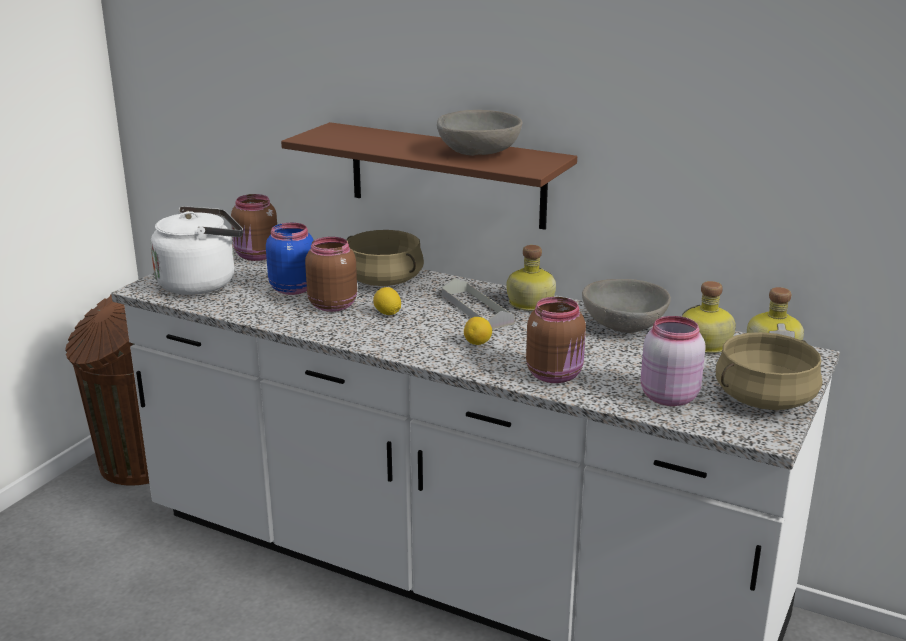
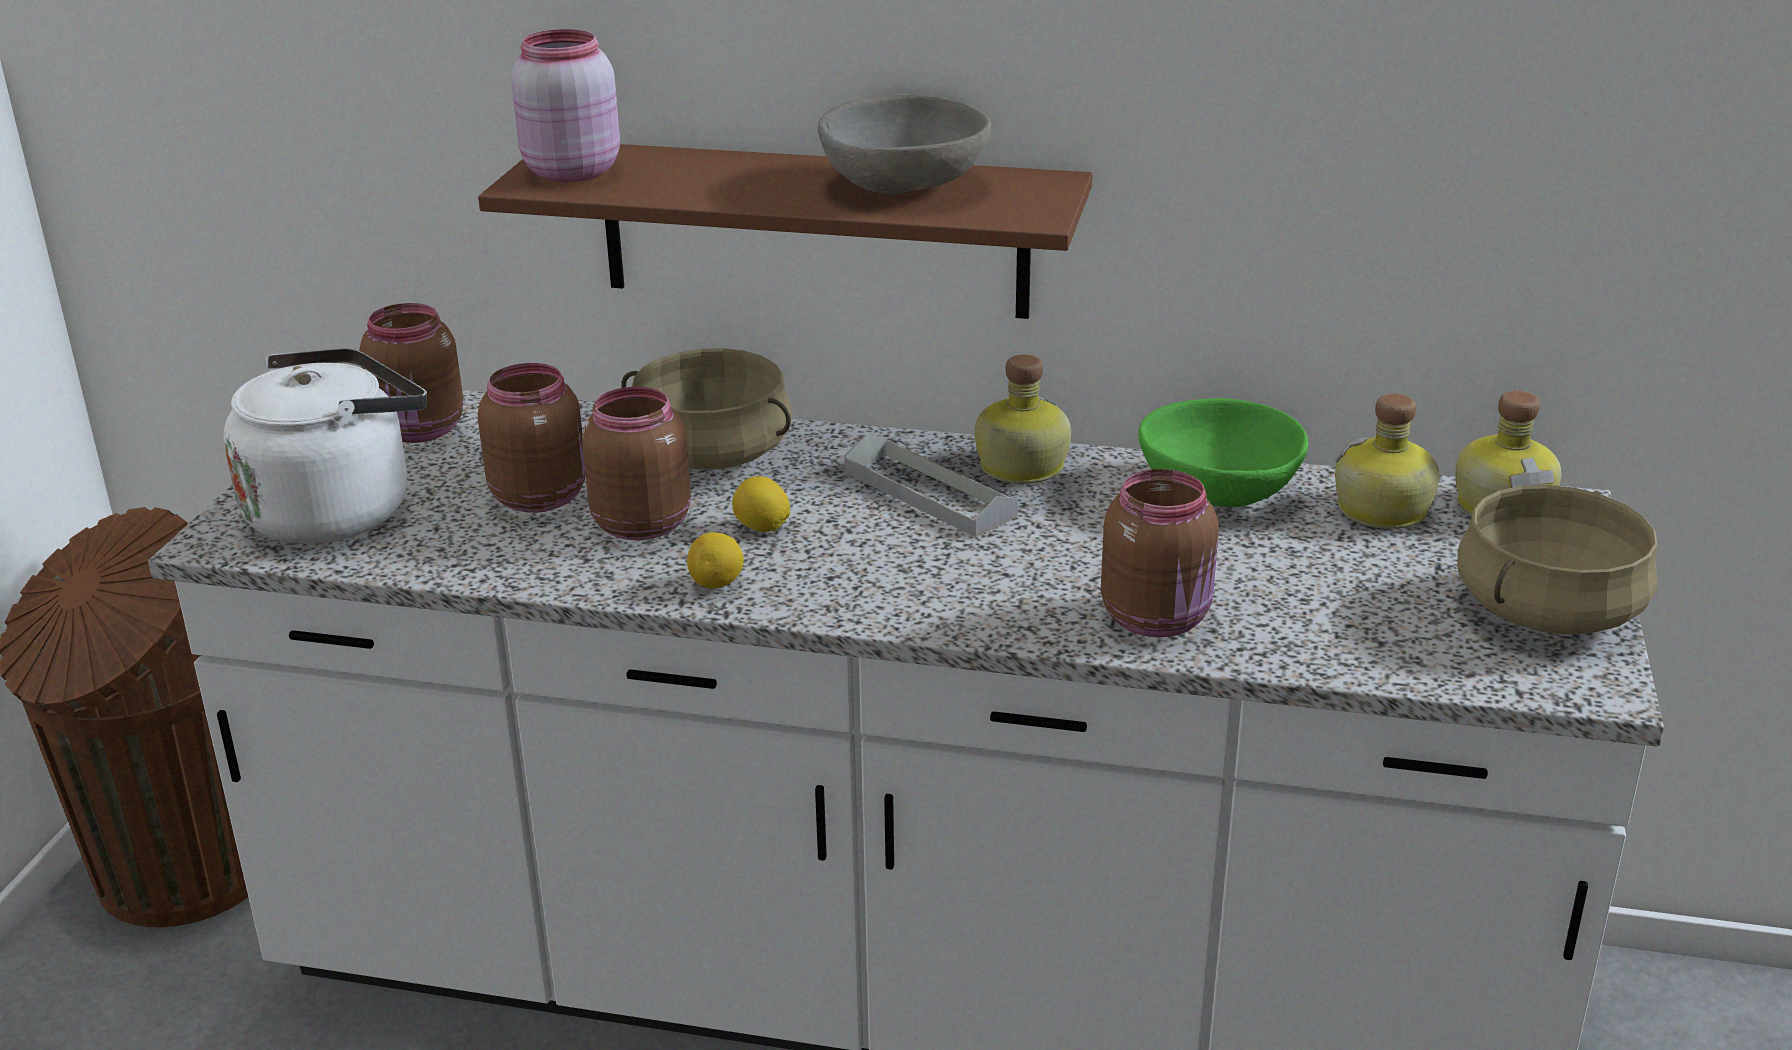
camera: 15 degrees left, 5 degrees up
blue jar [266,223,314,295] -> brown jar [478,363,586,513]
lemon [464,317,492,345] -> lemon moved to [687,532,744,589]
grey bowl [582,279,671,333] -> green bowl [1138,398,1308,507]
pink jar [641,316,706,406] -> pink jar moved to [511,29,620,182]

